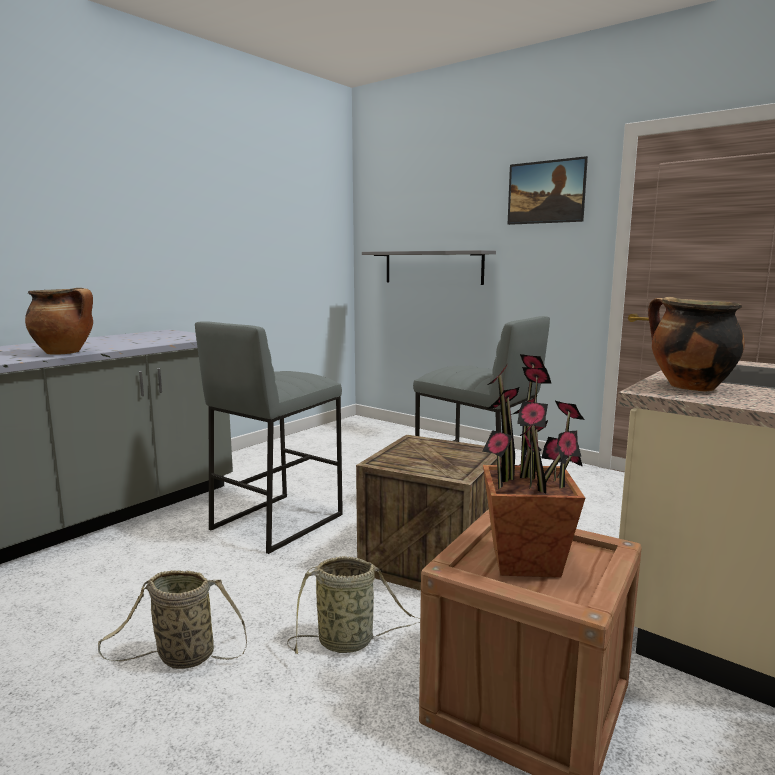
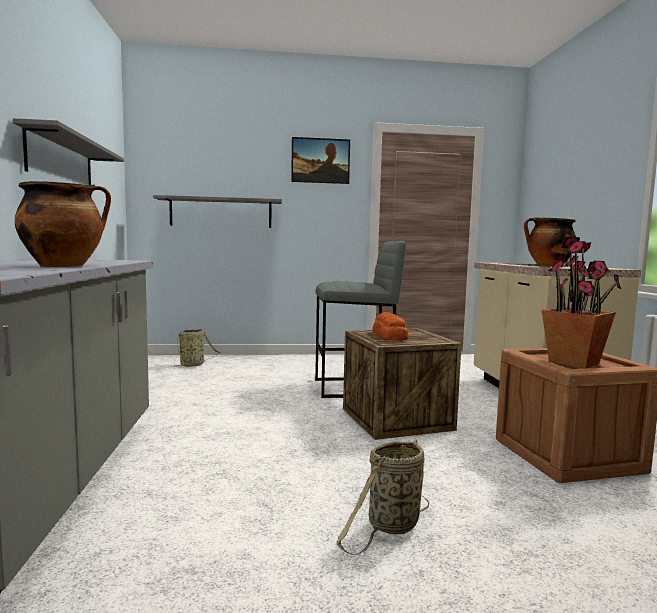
camera: 45 degrees left, 5 degrees down
grey stool [195,321,343,554] -> none
basket [287,556,420,654] -> basket moved to [171,329,220,367]
none -> grey shelf [13,118,124,185]
none -> bread [372,312,409,341]

